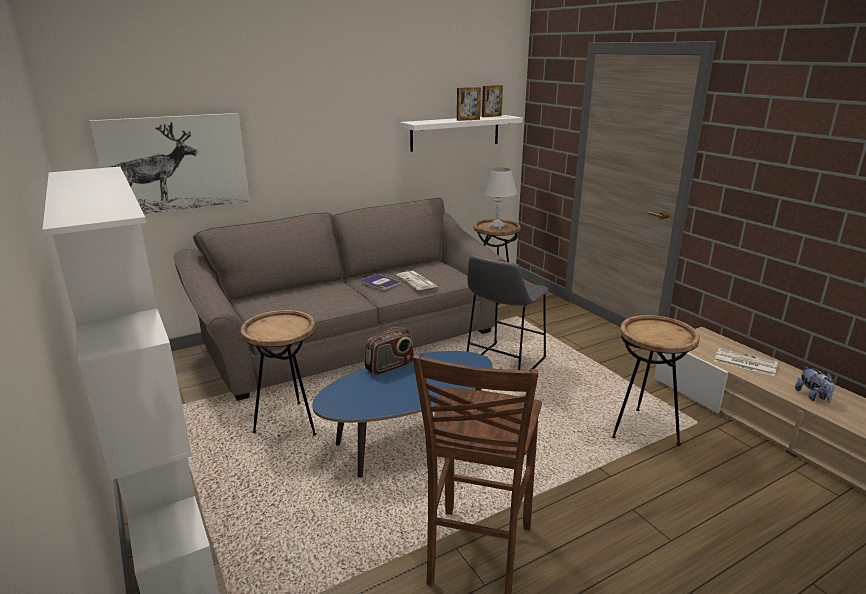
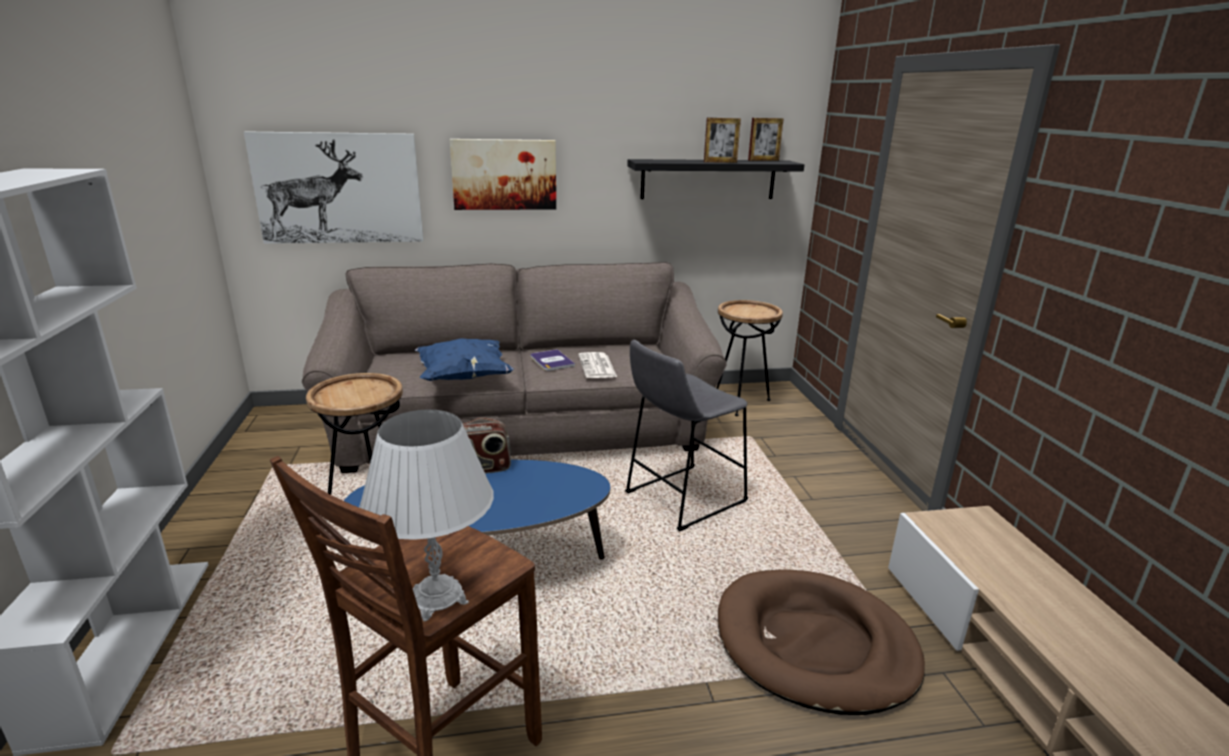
camera: 20 degrees right, 0 degrees up
white shelf [400,115,523,152] -> black shelf [627,159,804,199]
white table lamp [480,167,517,229] -> white table lamp moved to [359,410,494,622]
brown side table [611,315,700,446] -> brown dog bed [718,569,925,715]
newspaper [714,348,778,376] -> none
plush toy [795,366,835,403] -> none
none -> blue pillow [414,338,514,381]
none -> picture [450,139,556,210]

